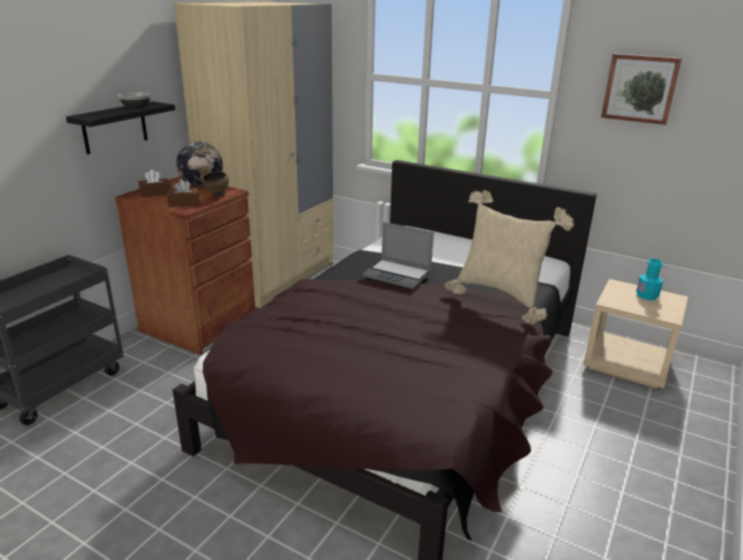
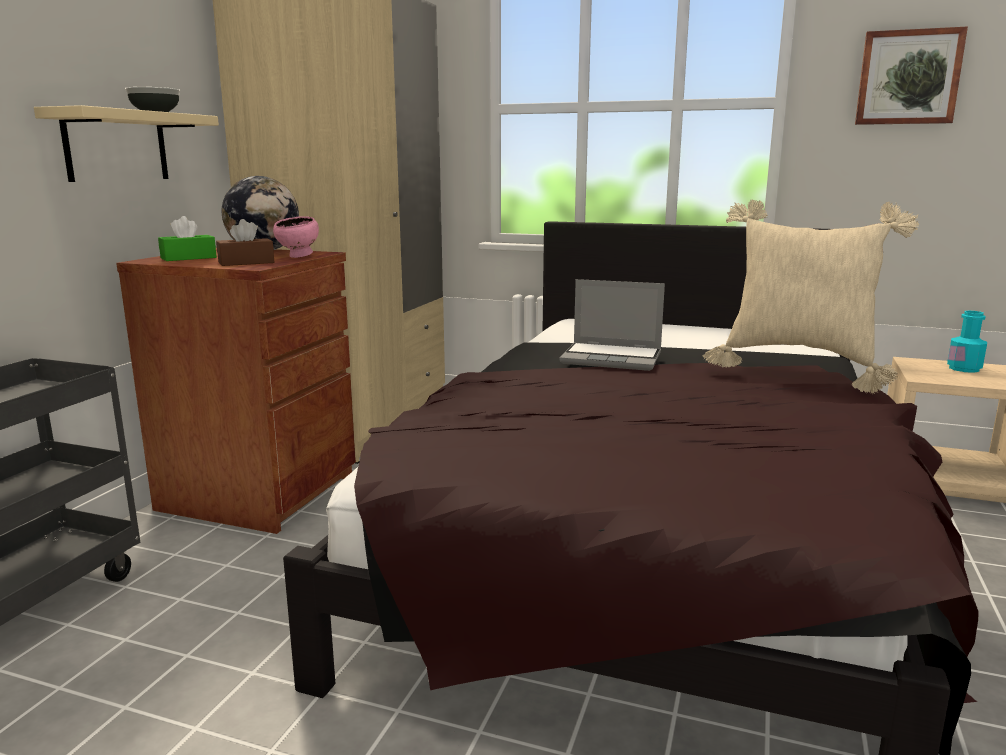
camera: 10 degrees left, 10 degrees down
black shelf [66,101,175,154] -> beige shelf [34,105,219,182]
brown tissue box [138,170,171,197] -> green tissue box [158,216,217,261]
brown bowl [202,171,229,198] -> pink bowl [273,216,319,258]

